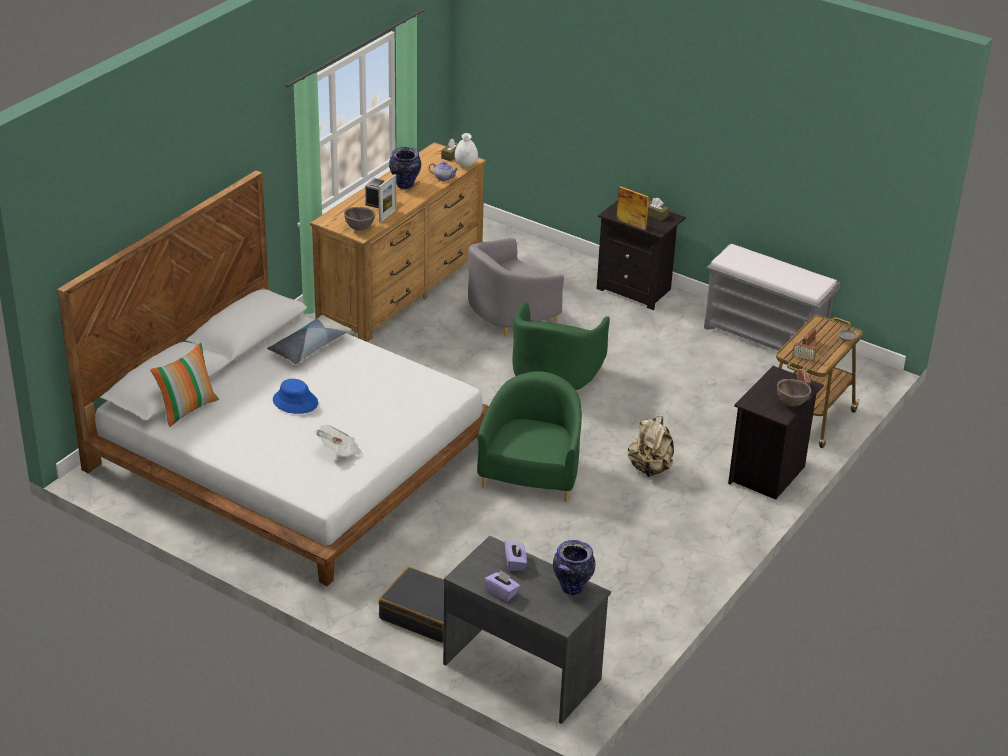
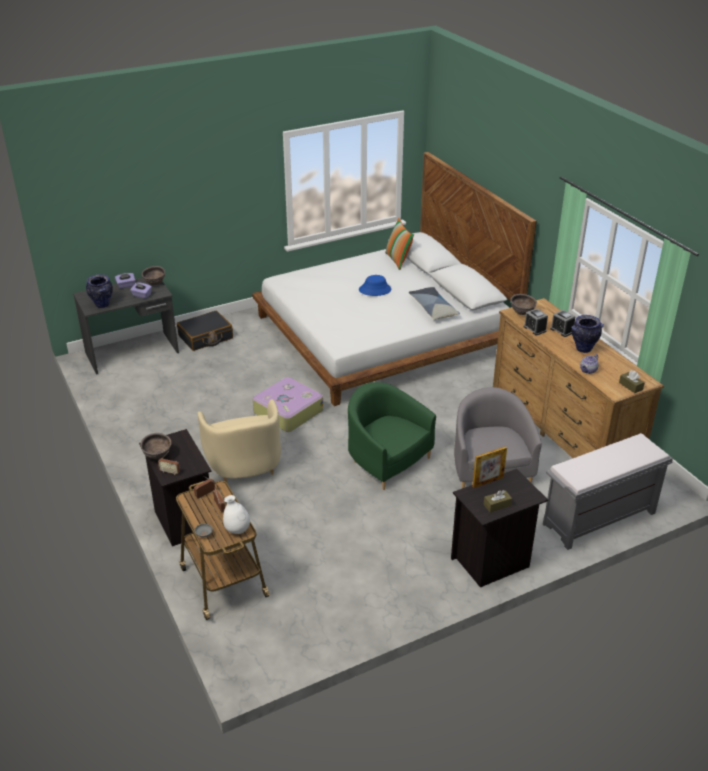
camera: 120 degrees right, 0 degrees up
newspaper [315,425,364,457] -> none
picture frame [378,174,396,223] -> alarm clock [524,309,548,335]
white vase [455,133,478,167] -> white vase moved to [223,495,250,534]
green armchair [477,371,582,502] -> suitcase [253,377,323,432]
beige backpack [628,416,674,477] -> beige armchair [197,399,281,483]
grey bench [704,244,840,355] -> grey bench moved to [543,433,673,550]
none -> brown bowl [142,266,165,285]

